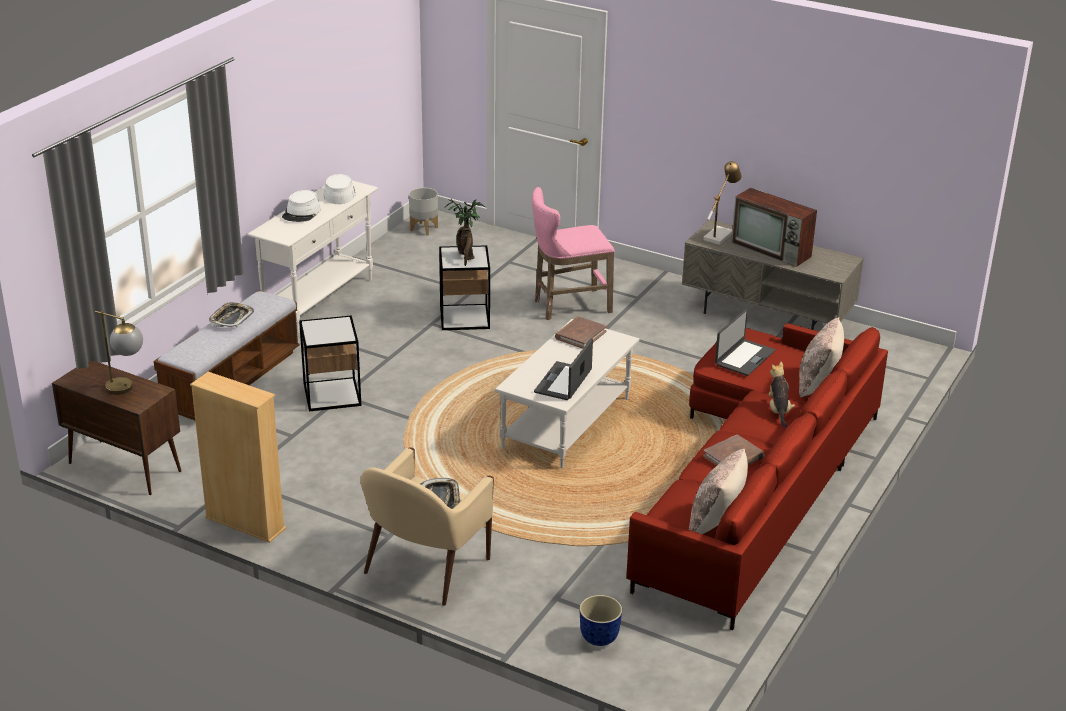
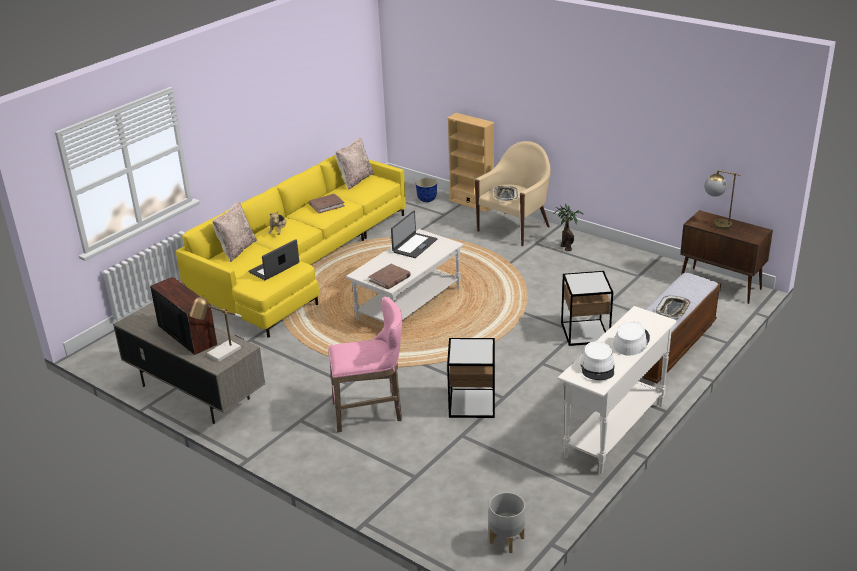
camera: 170 degrees left, 0 degrees up
beige bookcase [190,372,286,543] -> beige bookcase moved to [447,113,495,212]
potted plant [445,199,485,266] -> potted plant moved to [554,204,584,251]
red sofa [626,323,888,630] -> yellow sofa [176,155,406,338]

